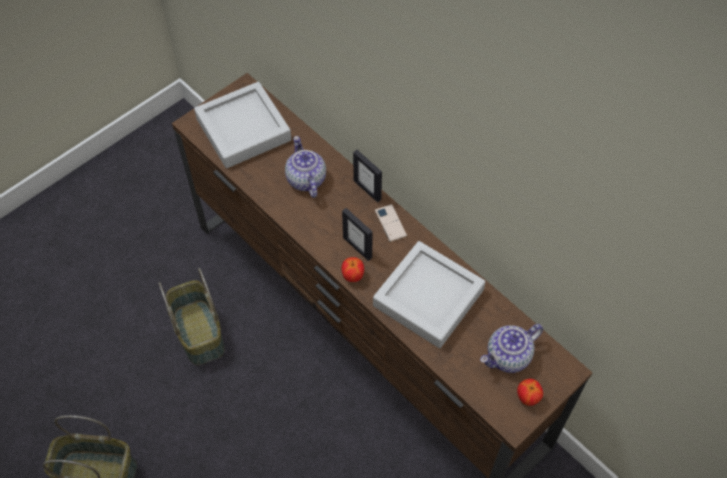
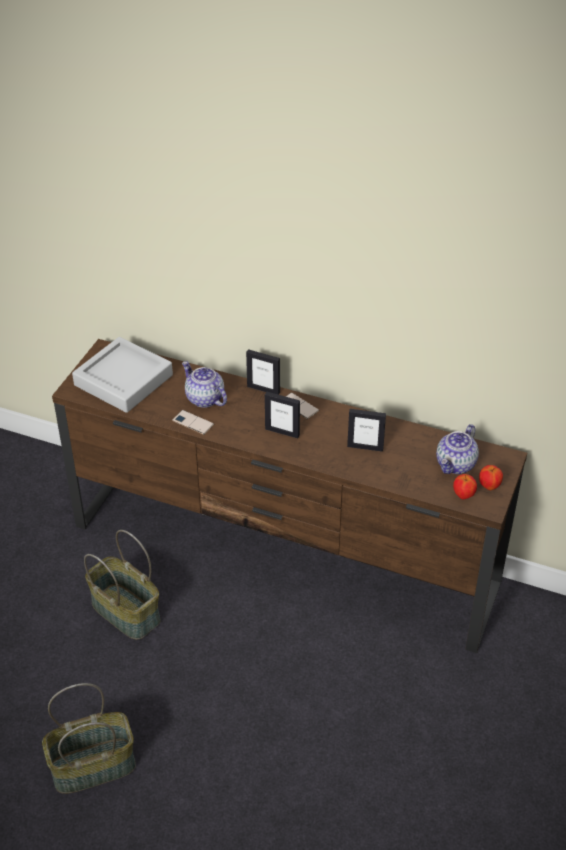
camera: 25 degrees left, 15 degrees down
apple [342,257,364,282] -> apple moved to [453,474,477,500]
grey tray [373,241,485,348] -> picture frame [347,409,386,452]
none -> phone [172,410,214,435]

